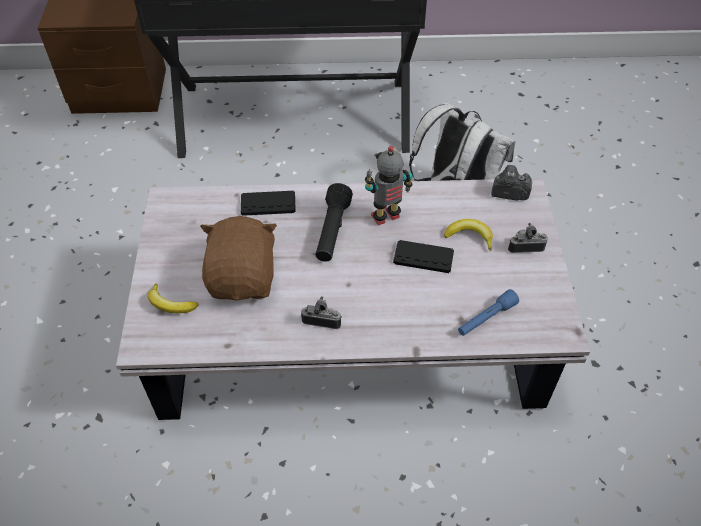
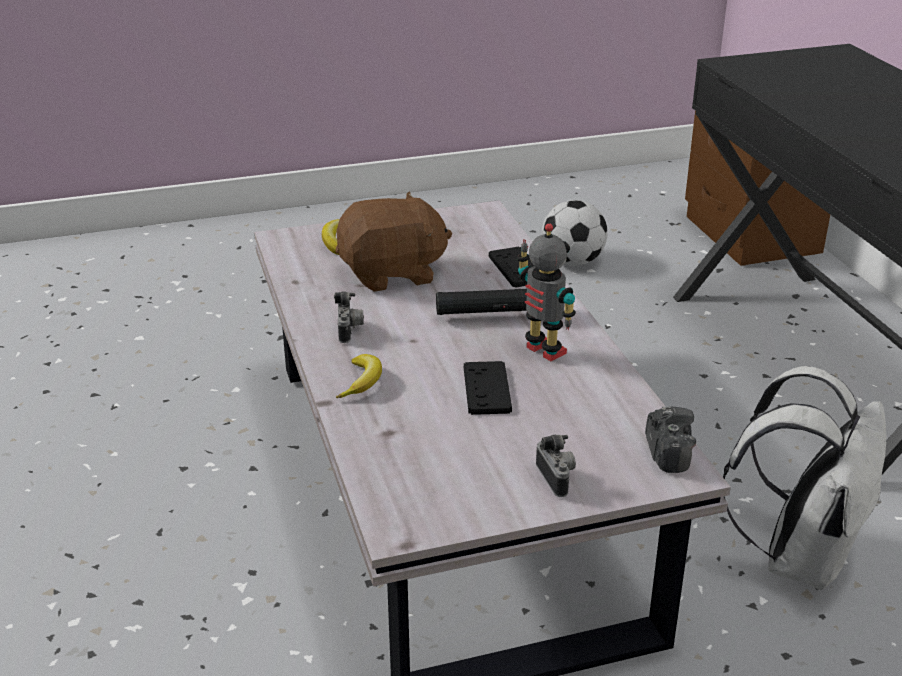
camera: 75 degrees right, 20 degrees down
banana [444,219,493,251] -> banana moved to [336,354,382,398]
blue flashlight [458,289,519,336] -> none
none -> football [542,200,608,266]

